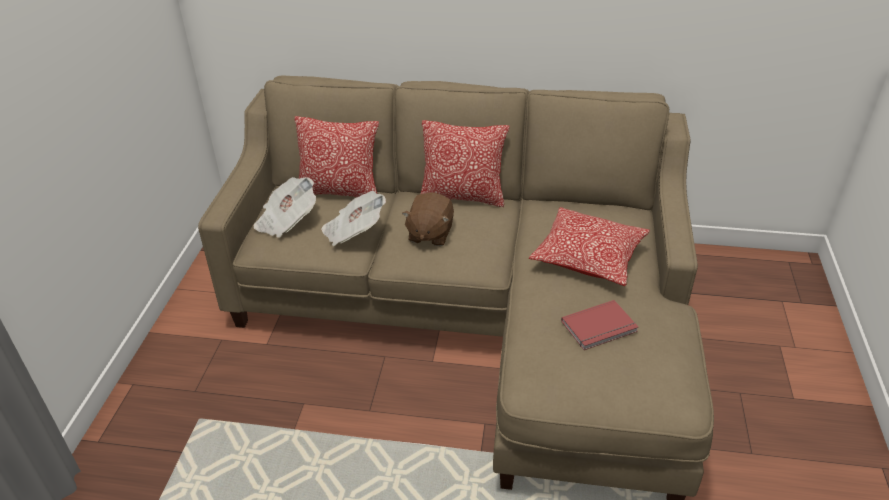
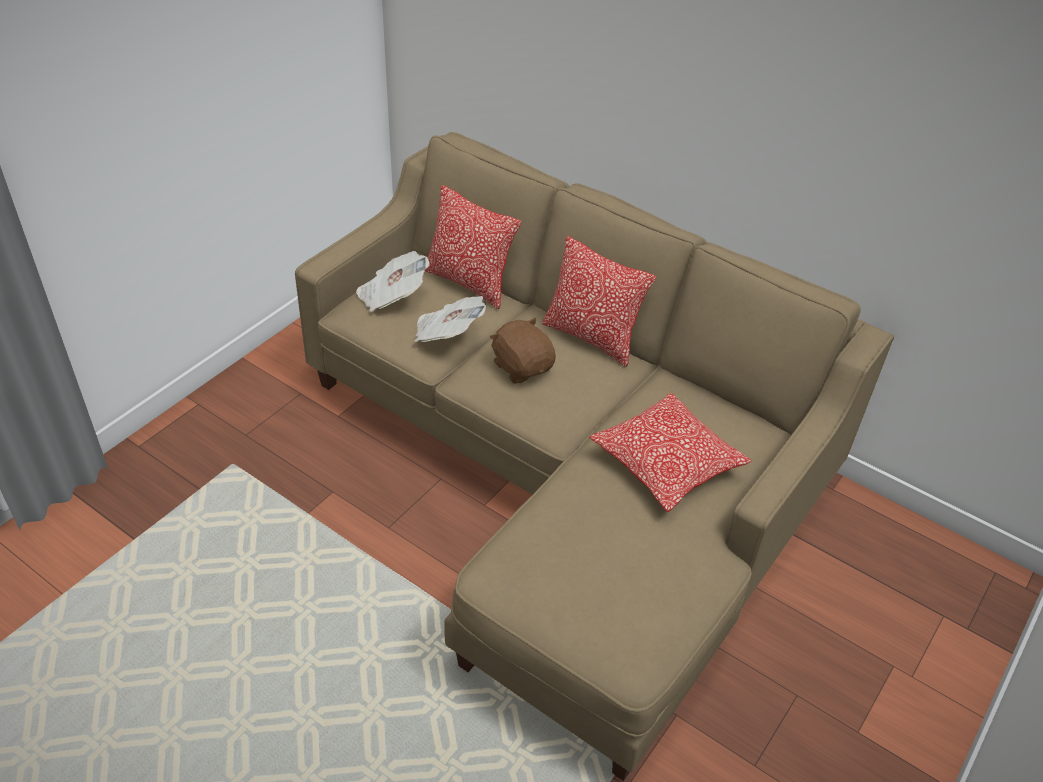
camera: 25 degrees right, 5 degrees up
brown plush toy [402,193,454,246] -> brown plush toy turned 105 degrees clockwise [490,317,556,383]
red book [561,300,638,350] -> none

